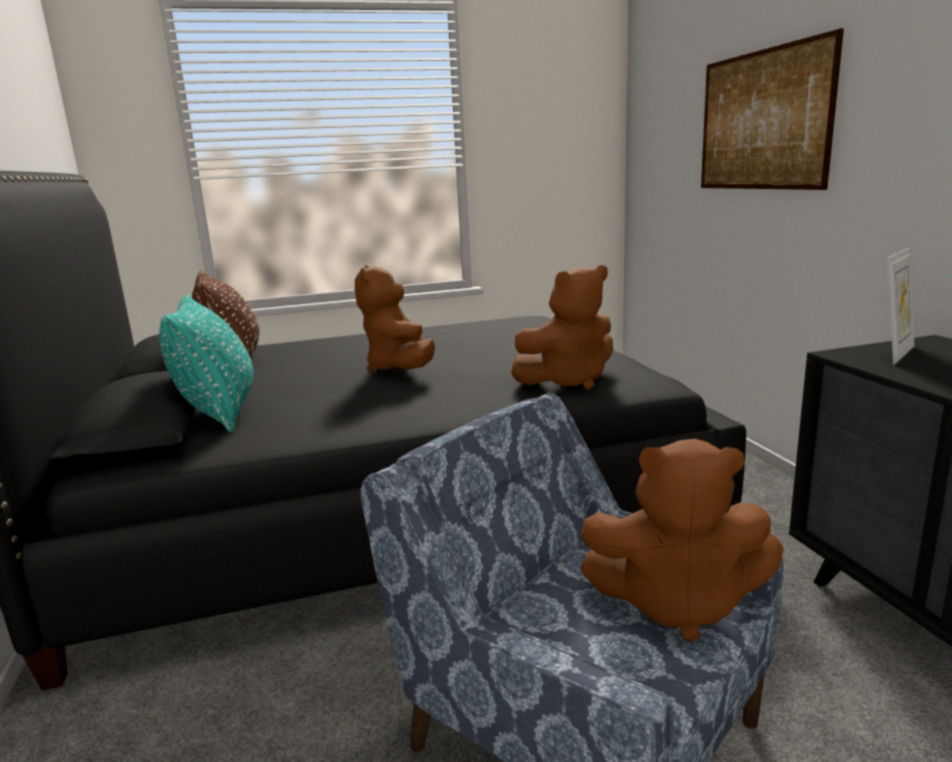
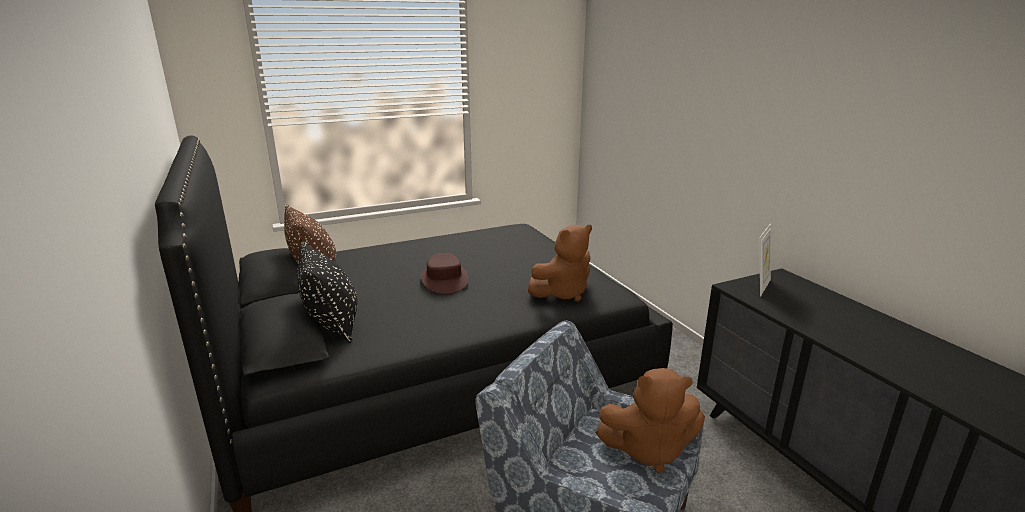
camera: 10 degrees left, 5 degrees up
turquoise pillow [159,294,254,432] -> black pillow [298,241,358,343]
brown plush toy [355,265,435,373] -> brown hat [421,253,469,294]
picture [701,28,844,190] -> none

